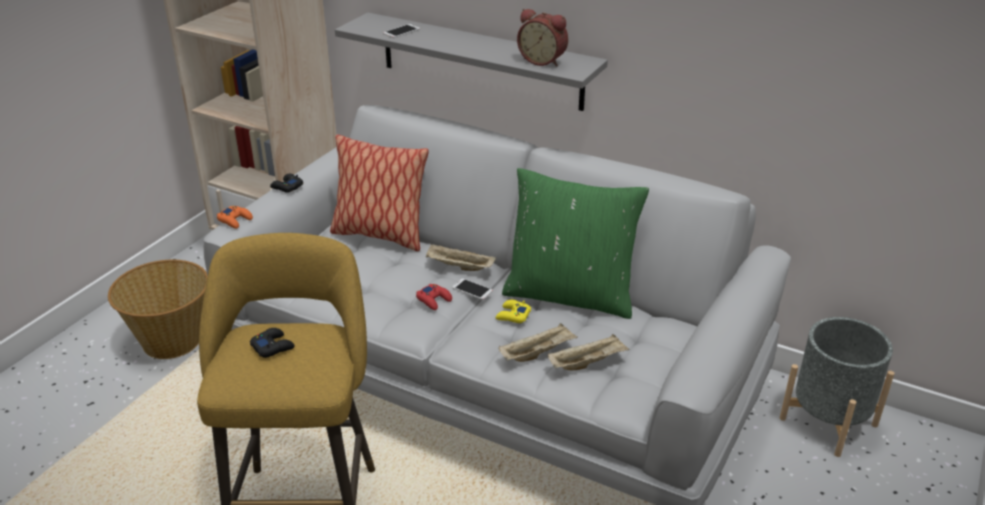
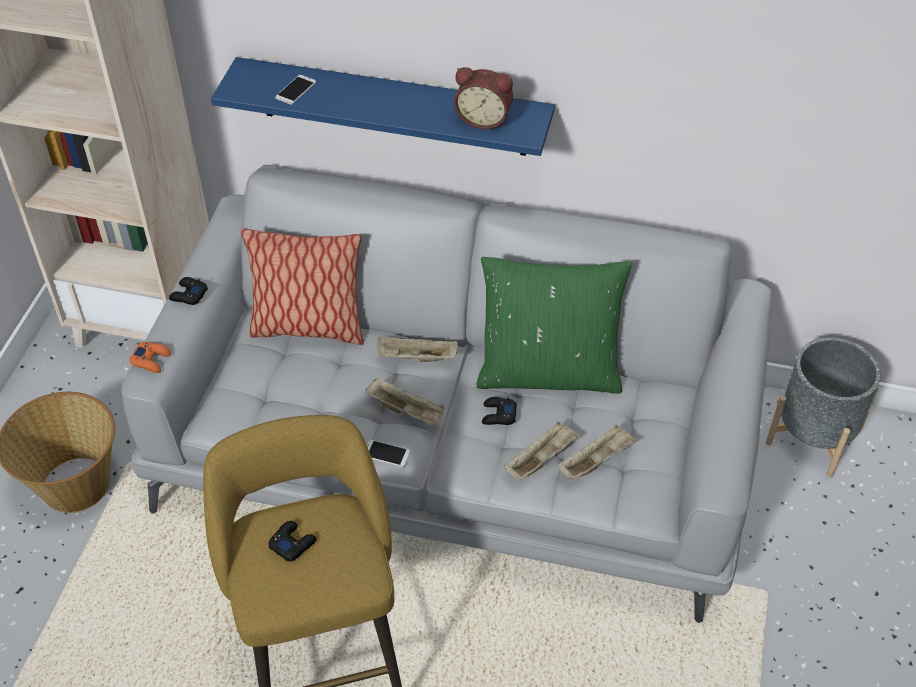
camera: 15 degrees left, 15 degrees up
grey shelf [335,12,608,111] -> blue shelf [211,57,555,156]
red game controller [416,284,452,310] -> beige tray [365,378,444,426]
phone [452,279,493,300] -> phone moved to [367,440,411,467]
yellow game controller [496,299,531,323] -> black game controller [482,397,517,425]

